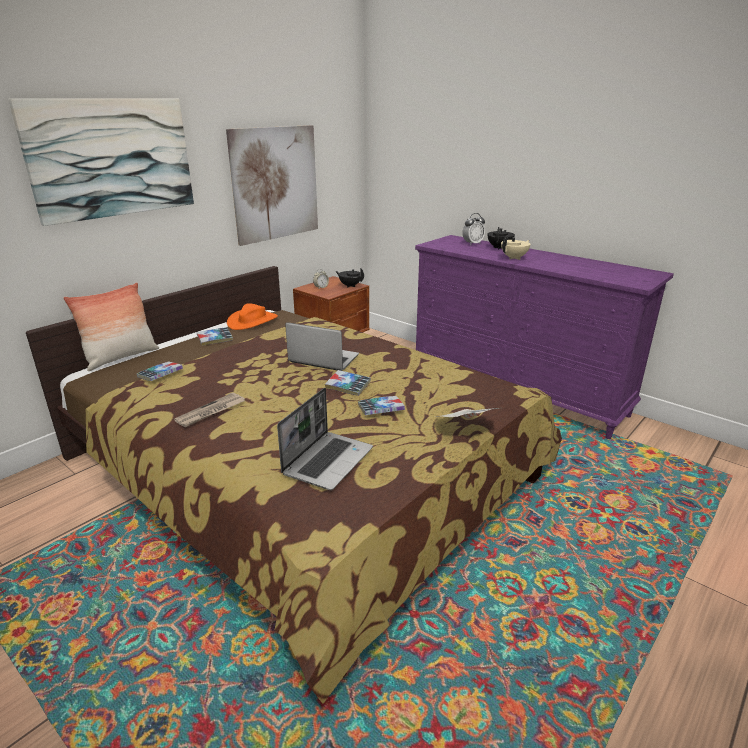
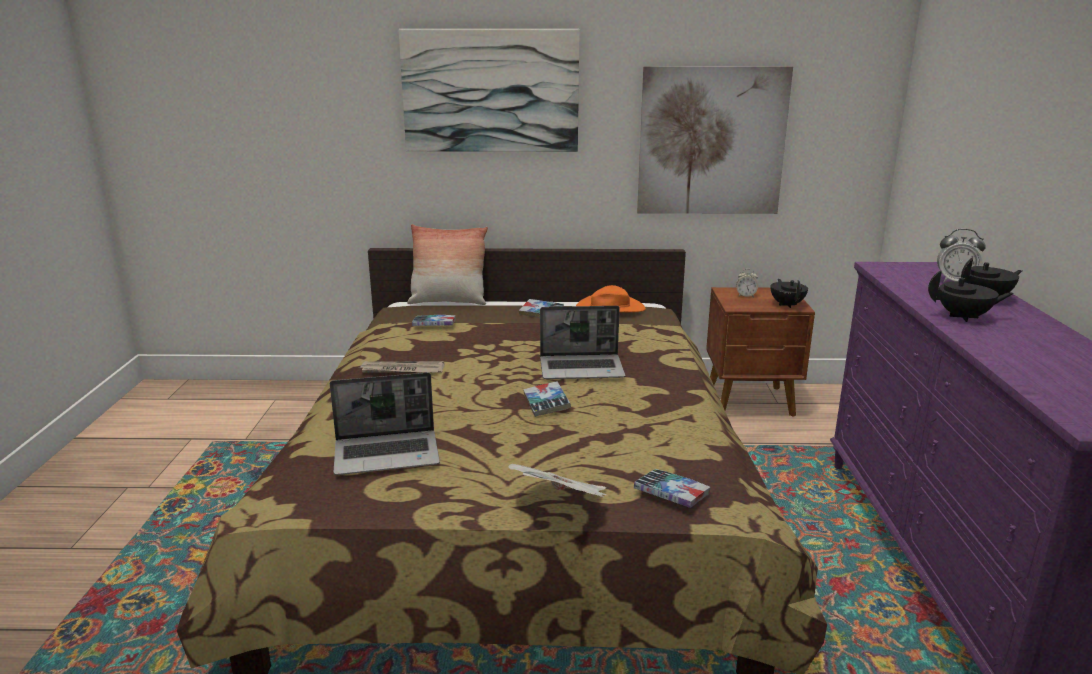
camera: 50 degrees right, 5 degrees down
laptop [285,322,359,371] -> laptop turned 105 degrees clockwise [540,306,625,379]
book [358,396,405,415] -> book moved to [634,469,711,508]
beige teapot [501,235,530,260] -> black teapot [928,271,1014,322]

